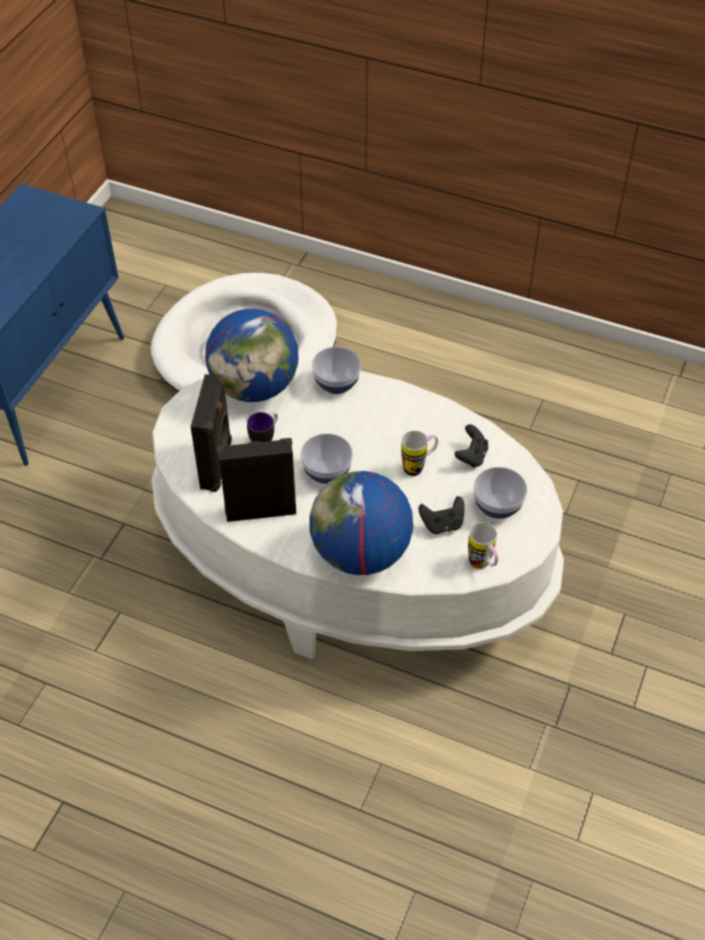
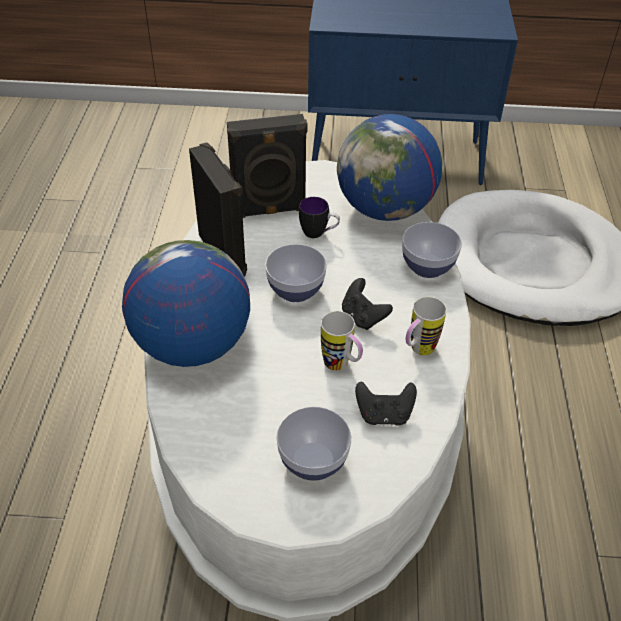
camera: 70 degrees right, 5 degrees down
black game controller [419,496,465,534] -> black game controller moved to [342,278,393,330]
mug [468,522,498,569] -> mug moved to [406,297,447,356]

